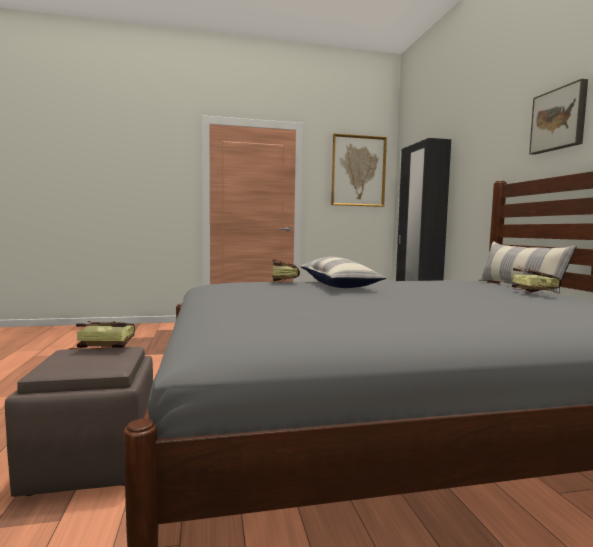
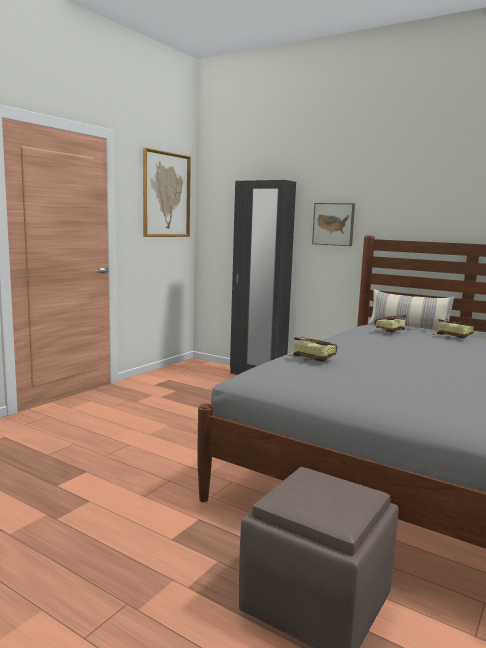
camera: 45 degrees left, 5 degrees up
book [68,321,135,350] -> book moved to [374,314,406,335]
pillow [300,257,386,288] -> none
picture [529,79,588,155] -> picture moved to [312,203,355,246]

